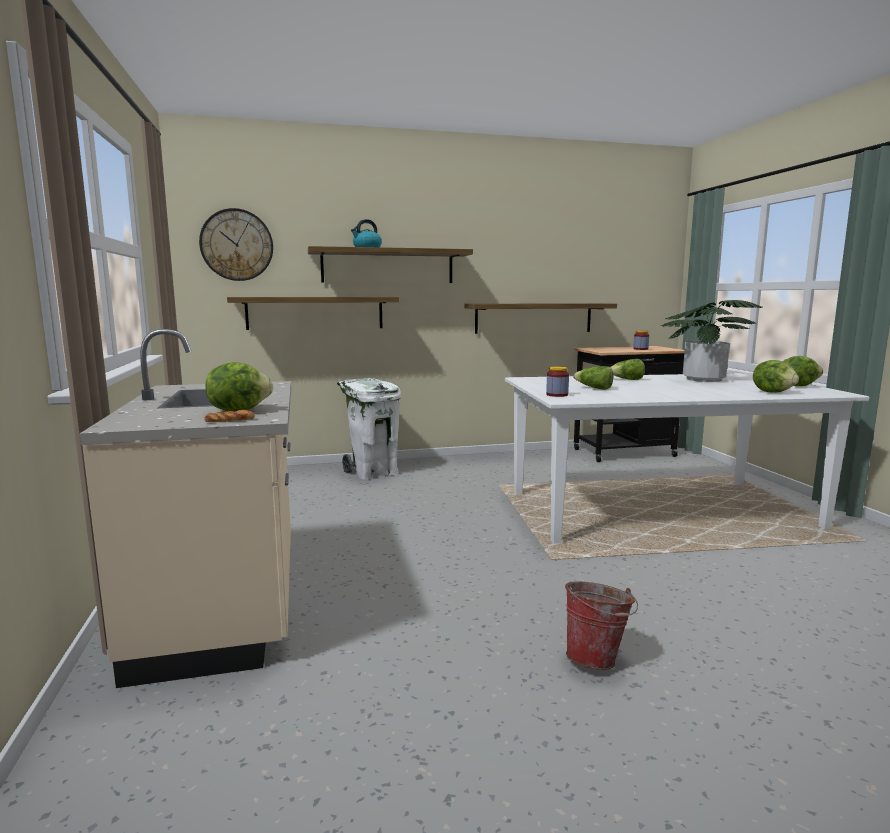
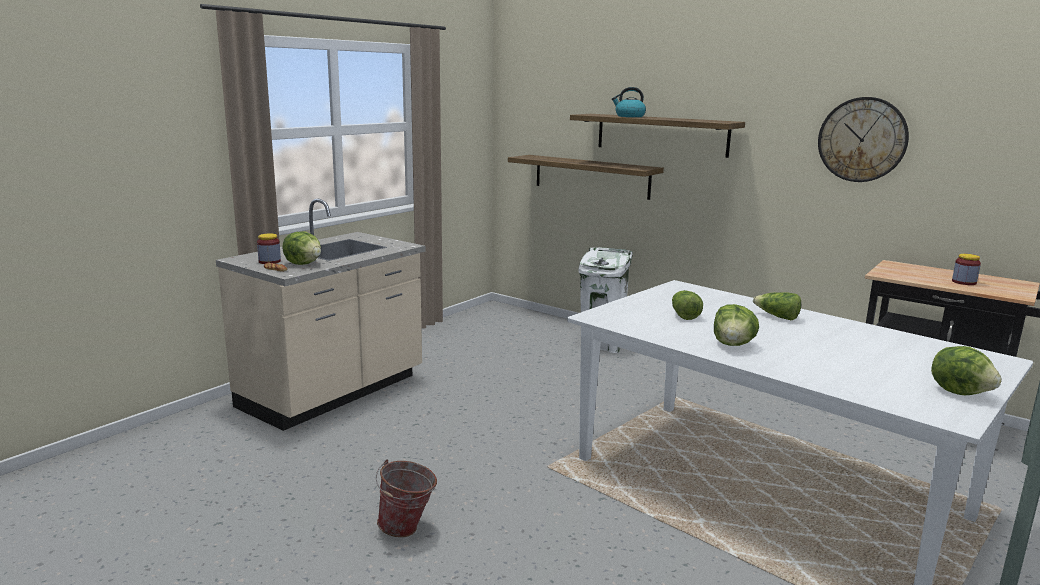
camera: 50 degrees right, 5 degrees up
wall clock [199,208,273,281] -> wall clock moved to [818,97,909,182]
shelf [464,303,617,334] -> none
jar [546,366,569,397] -> jar moved to [257,234,281,264]
potted plant [661,300,763,382] -> none
lettuce [753,360,799,393] -> lettuce moved to [714,304,759,346]

